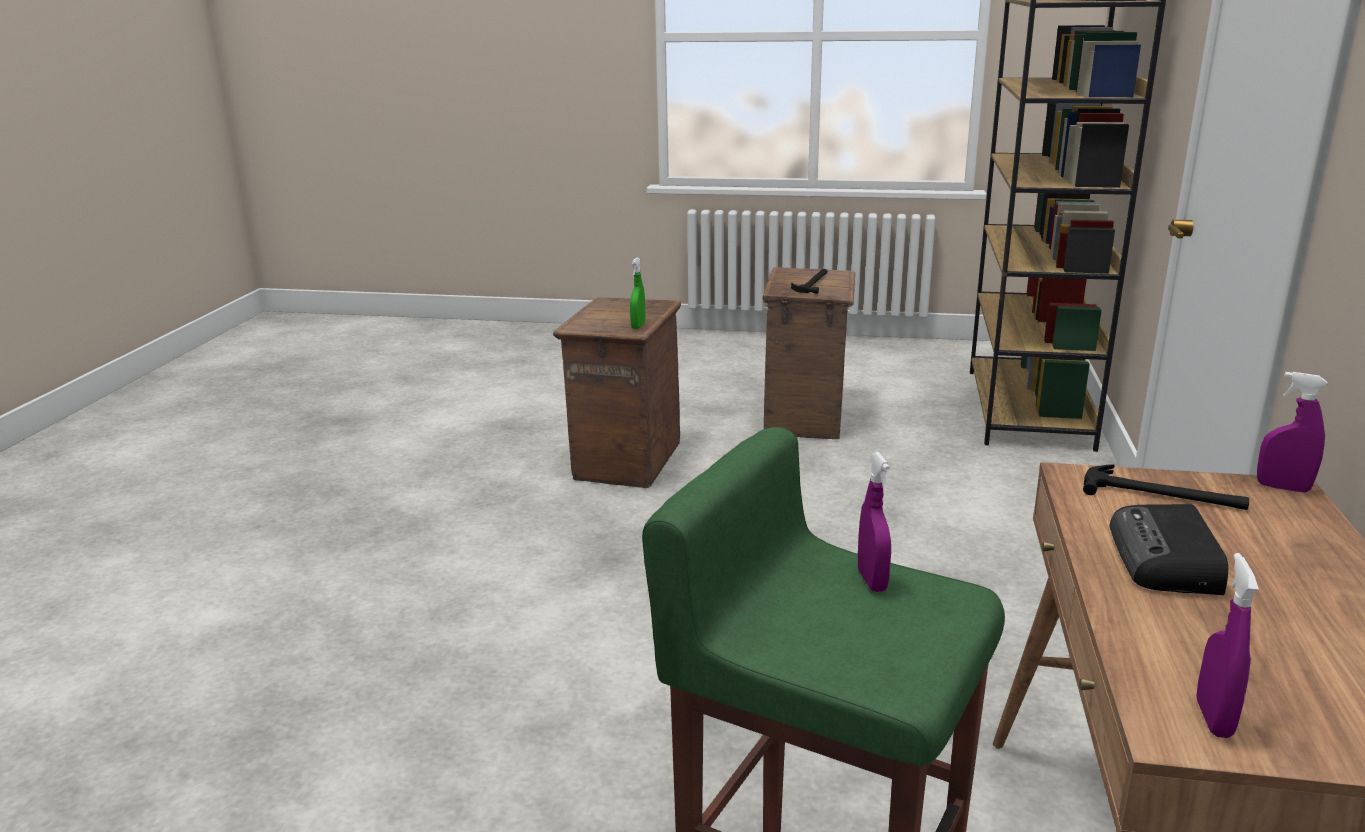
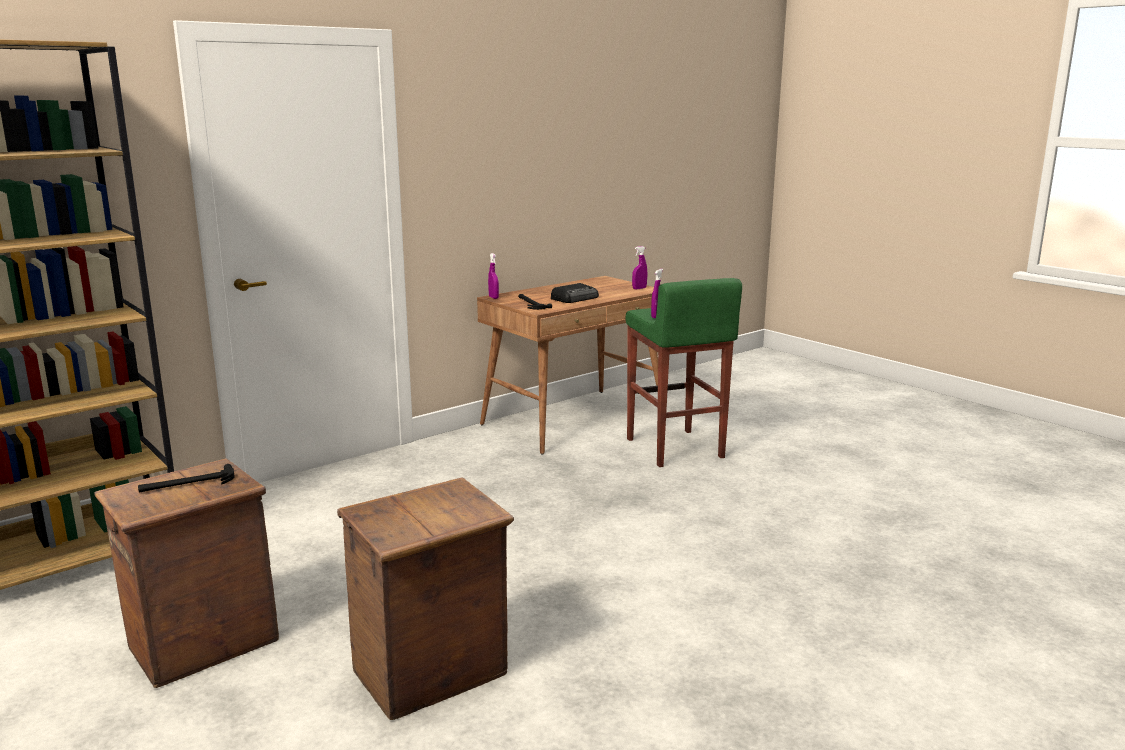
camera: 140 degrees left, 5 degrees down
green spray bottle [630,257,645,329] -> none

